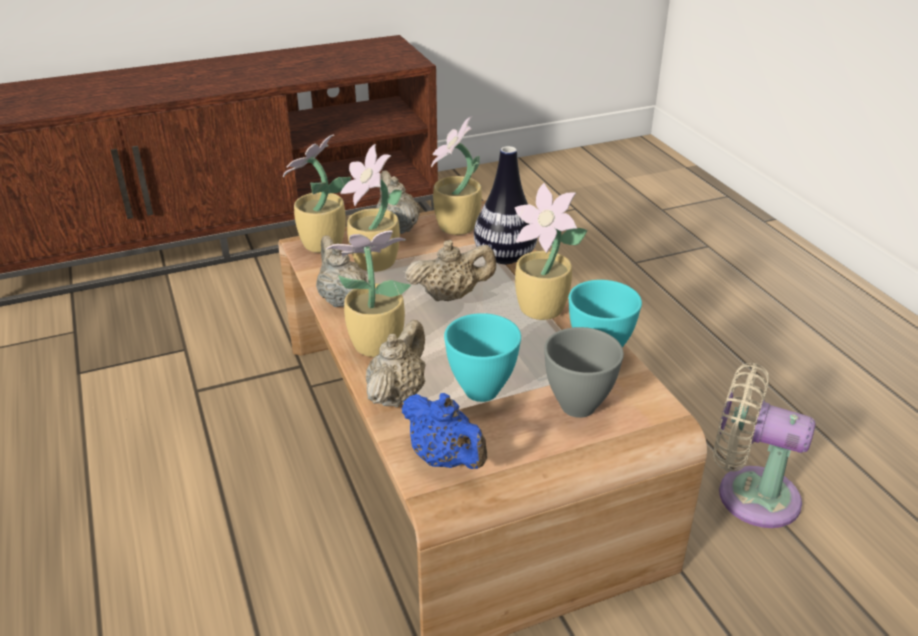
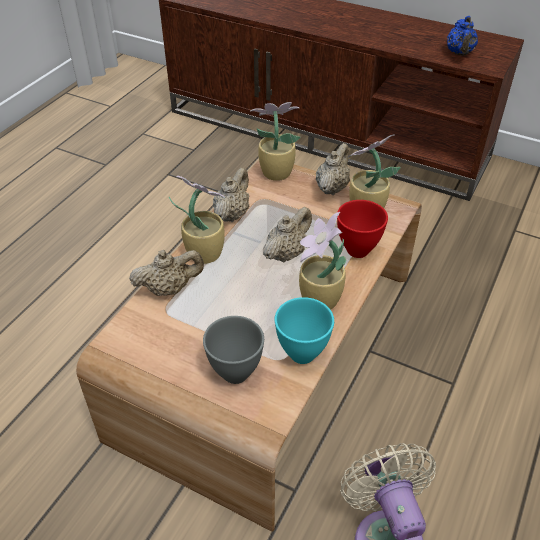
camera: 50 degrees right, 10 degrees up
potted plant [340,144,402,272] -> none
blue teapot [402,393,487,469] -> blue teapot moved to [447,16,478,56]
beige teapot [405,240,496,301] -> beige teapot turned 90 degrees counterclockwise [263,207,312,262]
turquoise bowl [444,313,521,402] -> none
vase [474,146,537,264] -> red bowl [337,200,388,258]

